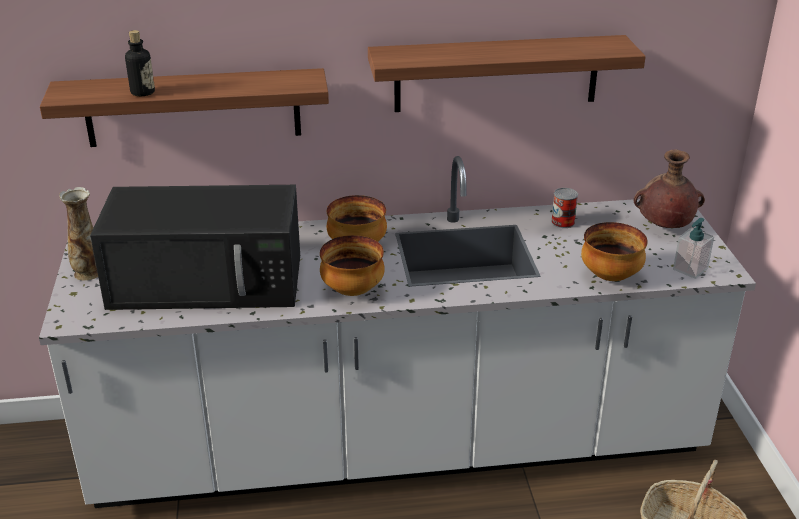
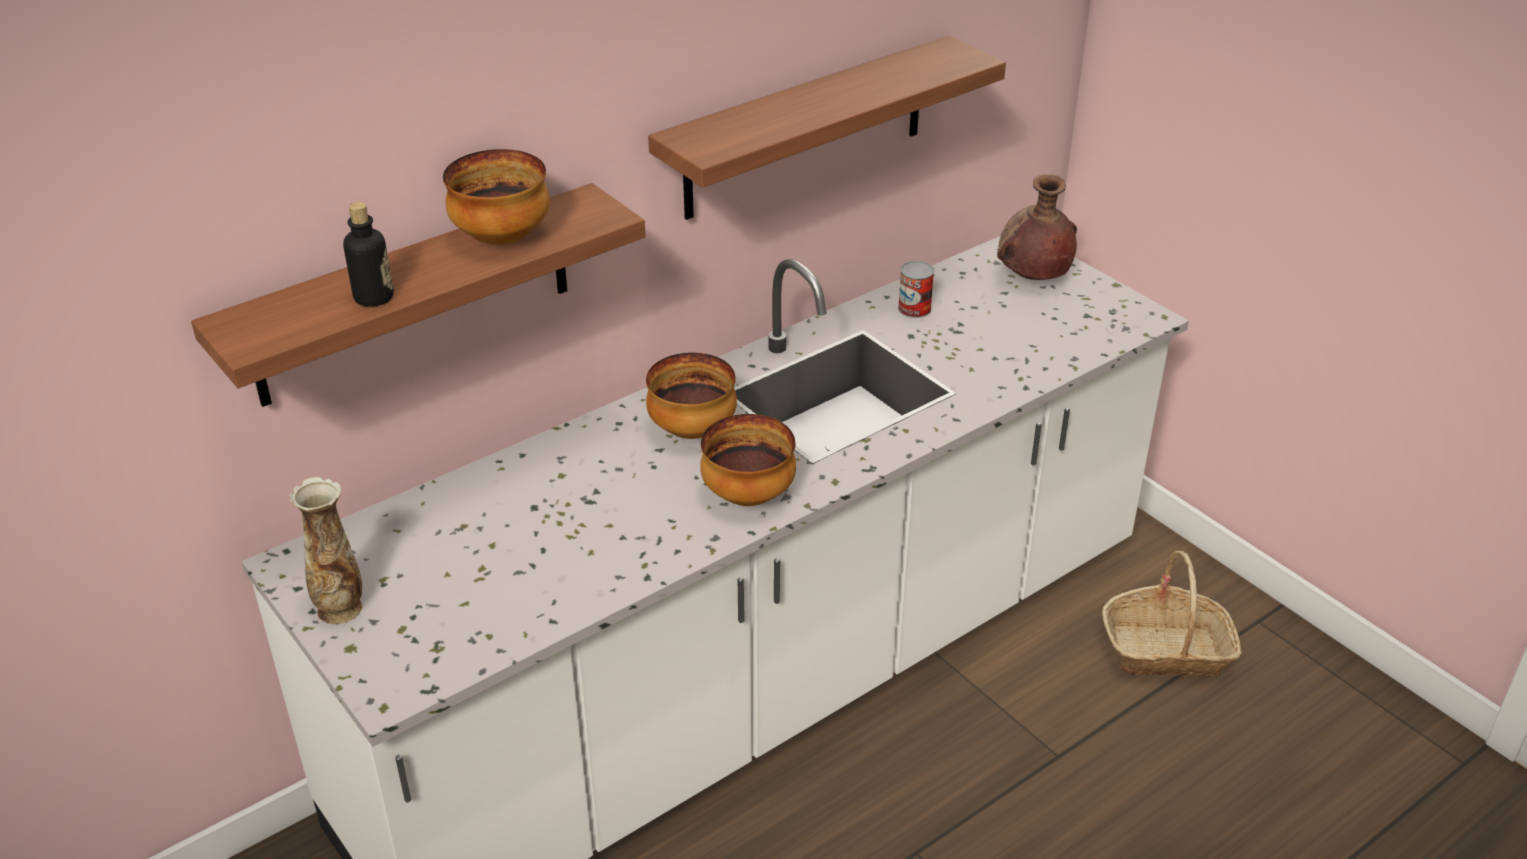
camera: 30 degrees left, 5 degrees up
black microwave [90,185,300,310] -> none
bowl [581,222,648,281] -> bowl moved to [443,149,550,245]
soap dispenser [673,218,714,279] -> none

